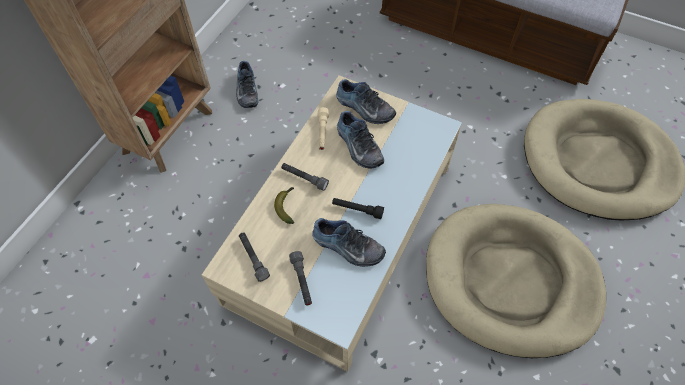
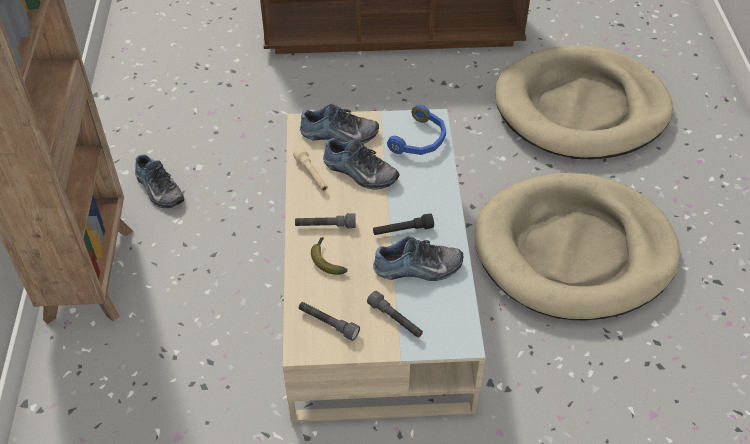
camera: 30 degrees left, 10 degrees down
none -> blue headphones [387,104,446,155]

